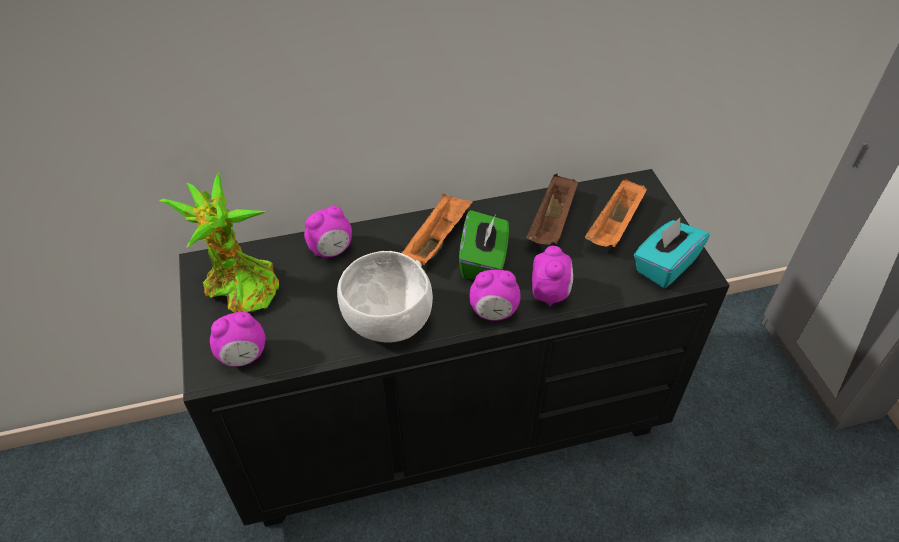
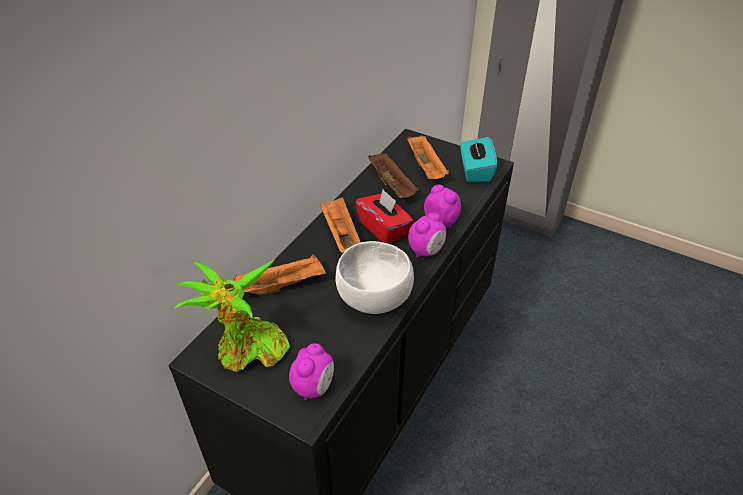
camera: 45 degrees left, 5 degrees down
alarm clock [304,206,352,257] -> orange tray [234,255,326,295]
green tissue box [459,210,509,280] -> red tissue box [355,189,413,244]

